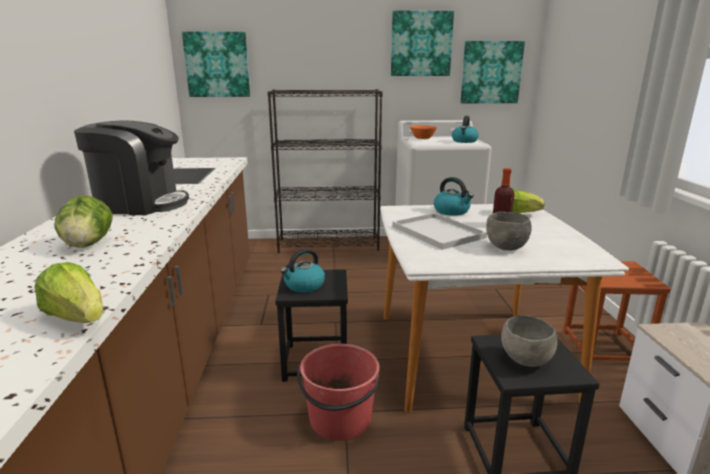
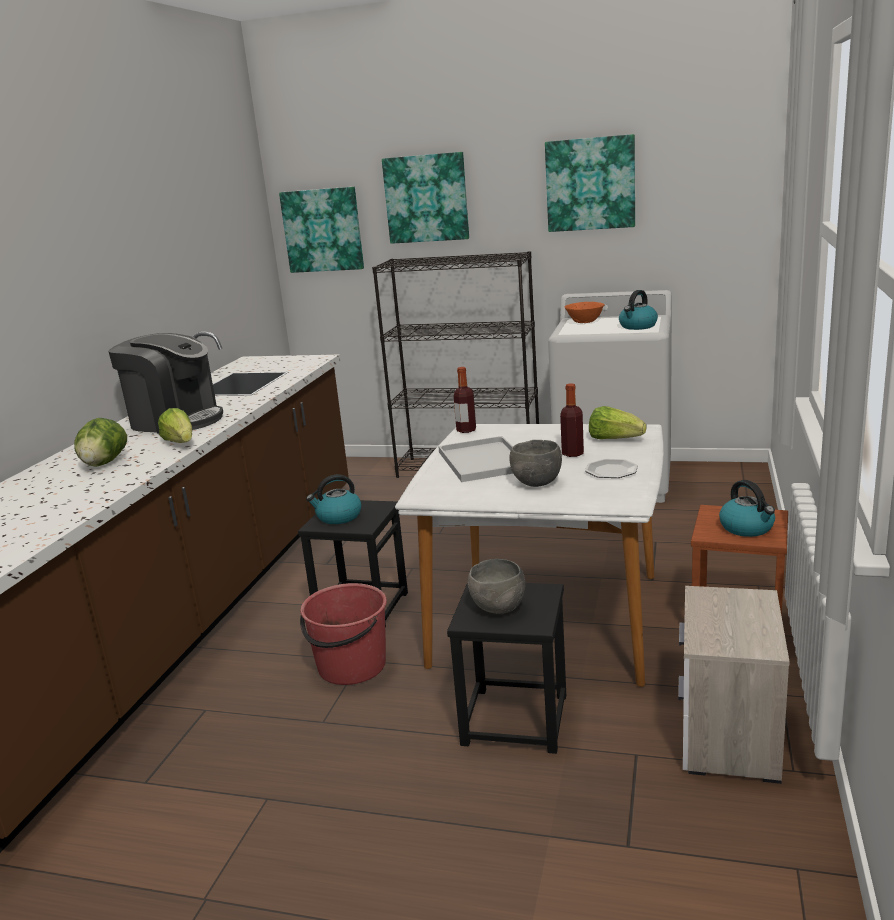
camera: 20 degrees right, 0 degrees up
lettuce [34,262,104,323] -> lettuce moved to [158,408,192,443]
kettle [434,177,474,216] -> kettle moved to [719,480,775,537]
picture [460,41,525,103] -> picture moved to [382,152,469,244]
none -> bottle [454,367,476,433]
none -> plate [585,459,638,478]

